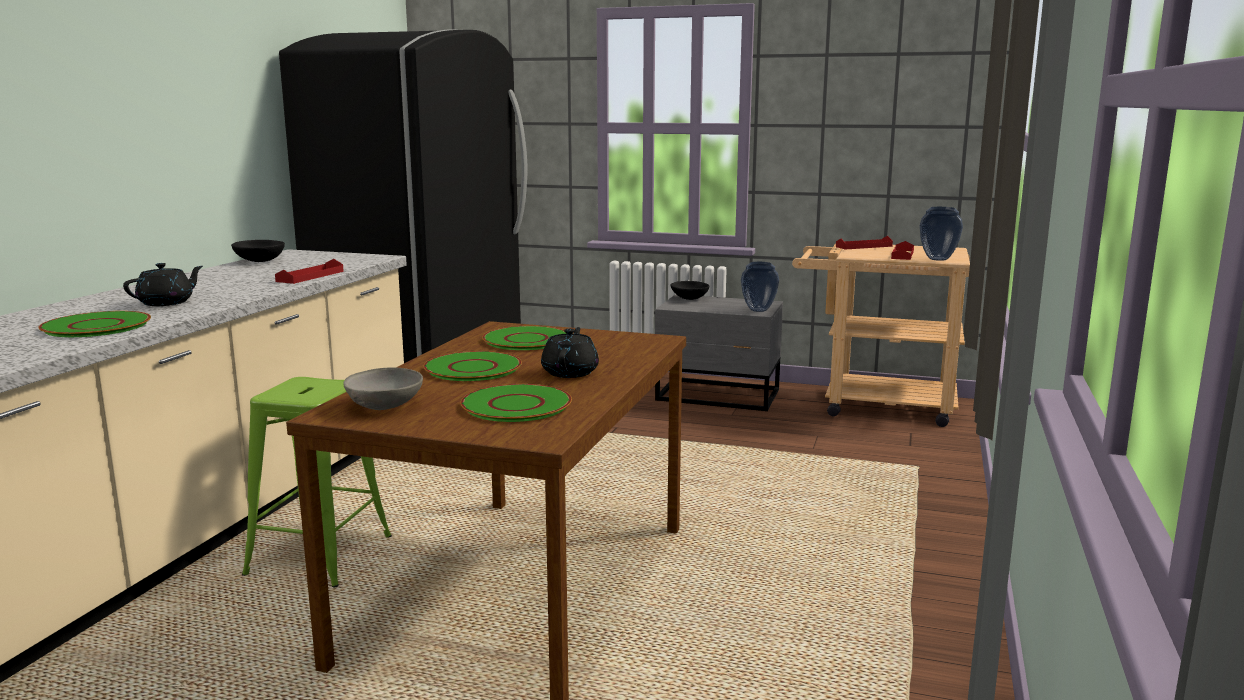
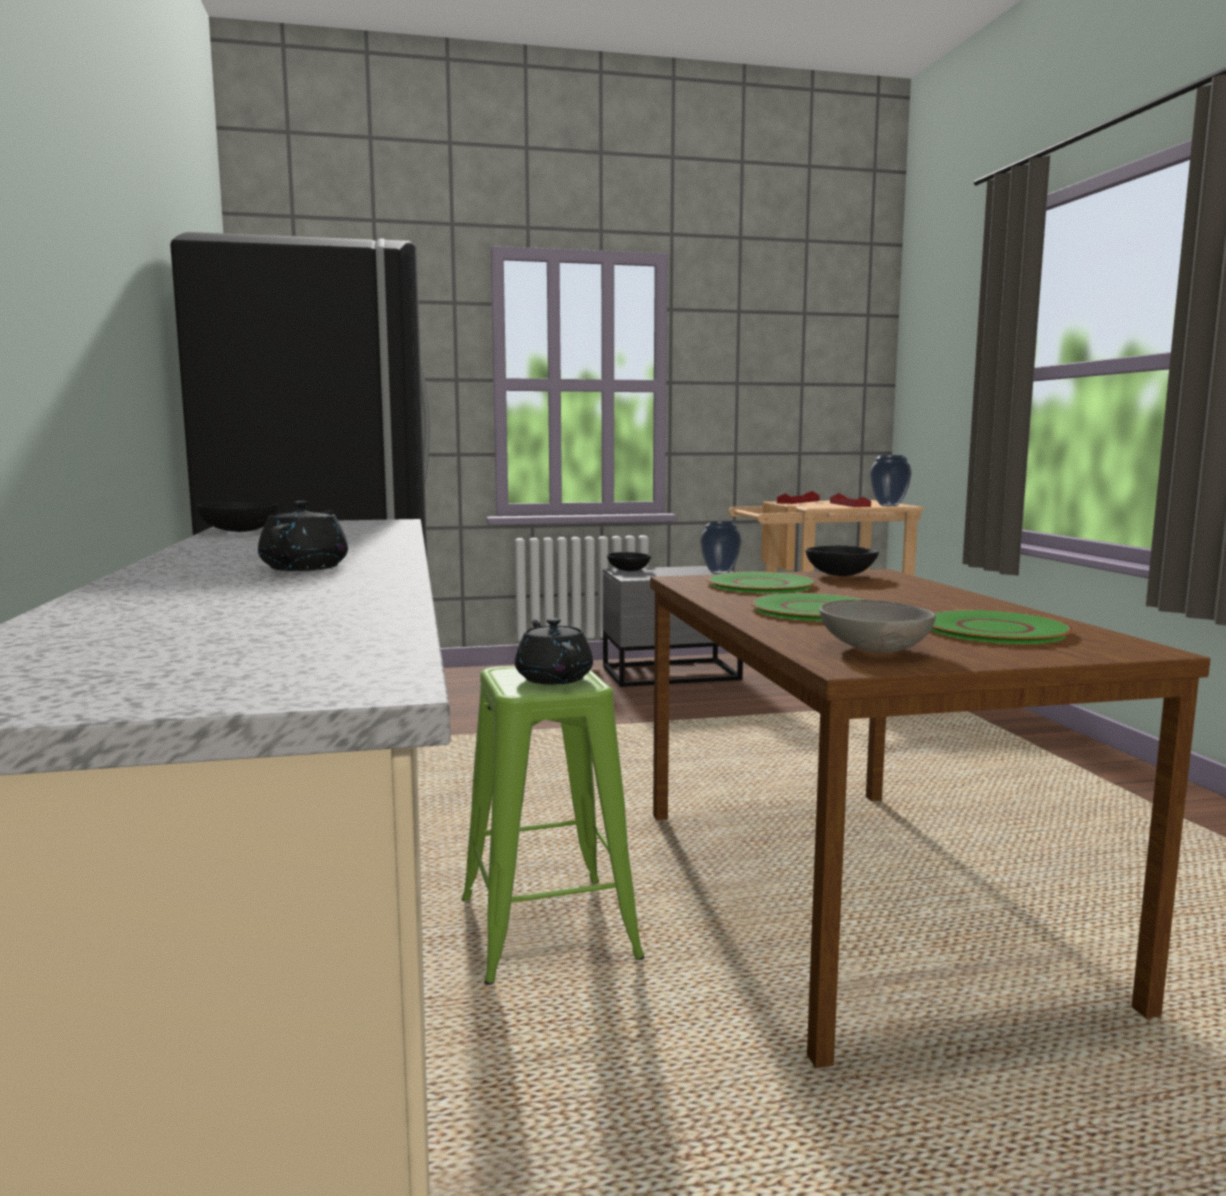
camera: 30 degrees left, 5 degrees down
green plate [38,311,151,337] -> none
red tray [275,259,344,284] -> none
black teapot [541,327,599,378] -> black teapot moved to [515,618,593,685]
none -> black bowl [805,545,879,576]

